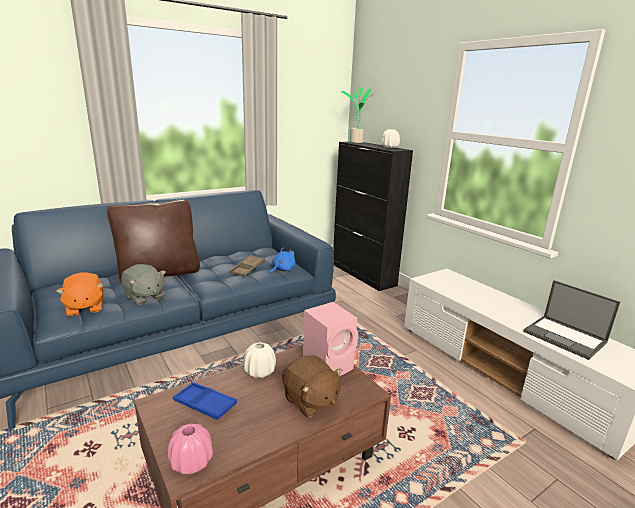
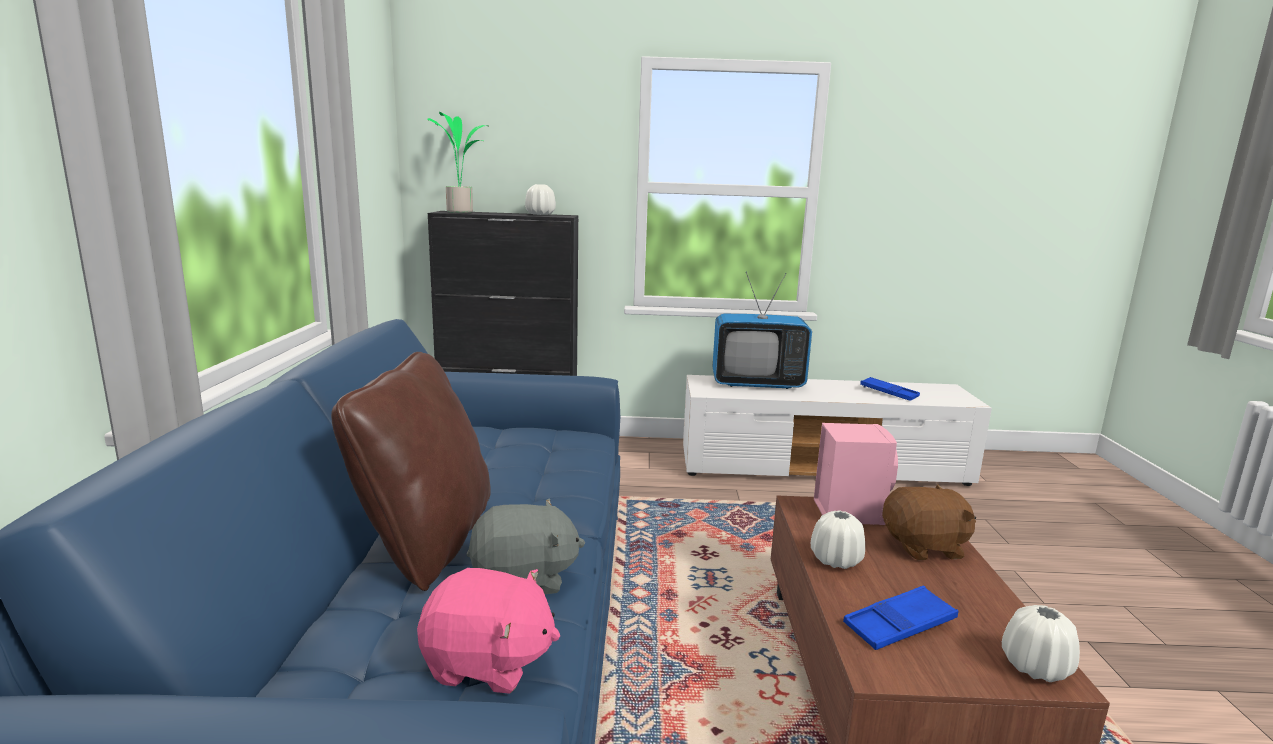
camera: 55 degrees left, 5 degrees down
orange plush toy [56,272,103,317] -> pink plush toy [417,568,560,694]
pink vase [168,423,213,474] -> white vase [1002,605,1080,682]
brown tray [230,255,265,276] -> none
blue plush toy [270,248,295,273] -> none
laptop [523,280,620,360] -> blue tray [860,377,920,401]
none -> television [712,272,812,389]

